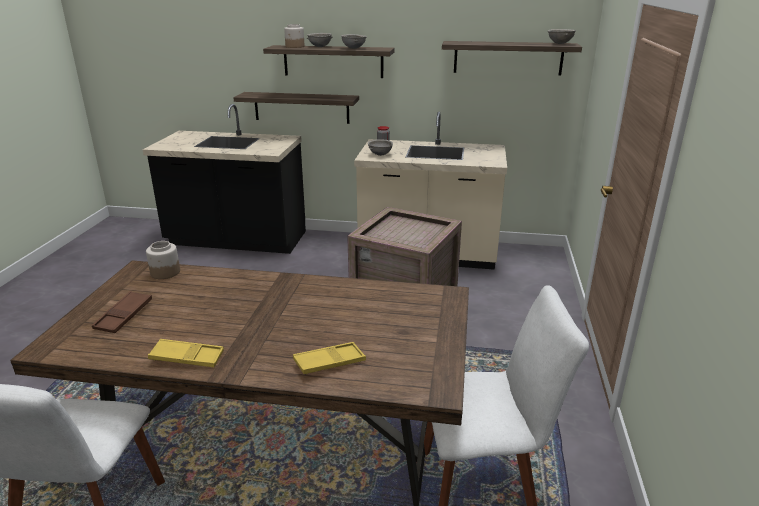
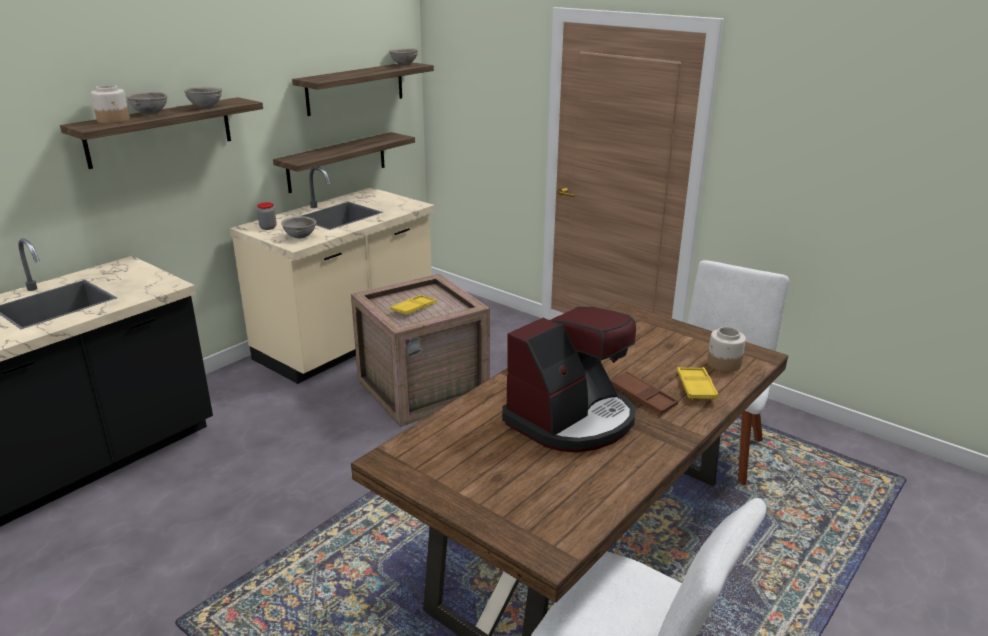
camera: 60 degrees left, 0 degrees up
brown tray [92,291,152,333] -> brown tray moved to [610,371,678,415]
jar [146,241,180,279] -> jar moved to [707,327,746,372]
yellow tray [148,339,224,367] -> yellow tray moved to [390,295,437,316]
shelf [233,92,359,124] -> shelf moved to [273,132,415,193]
none -> coffee machine [502,307,636,453]

